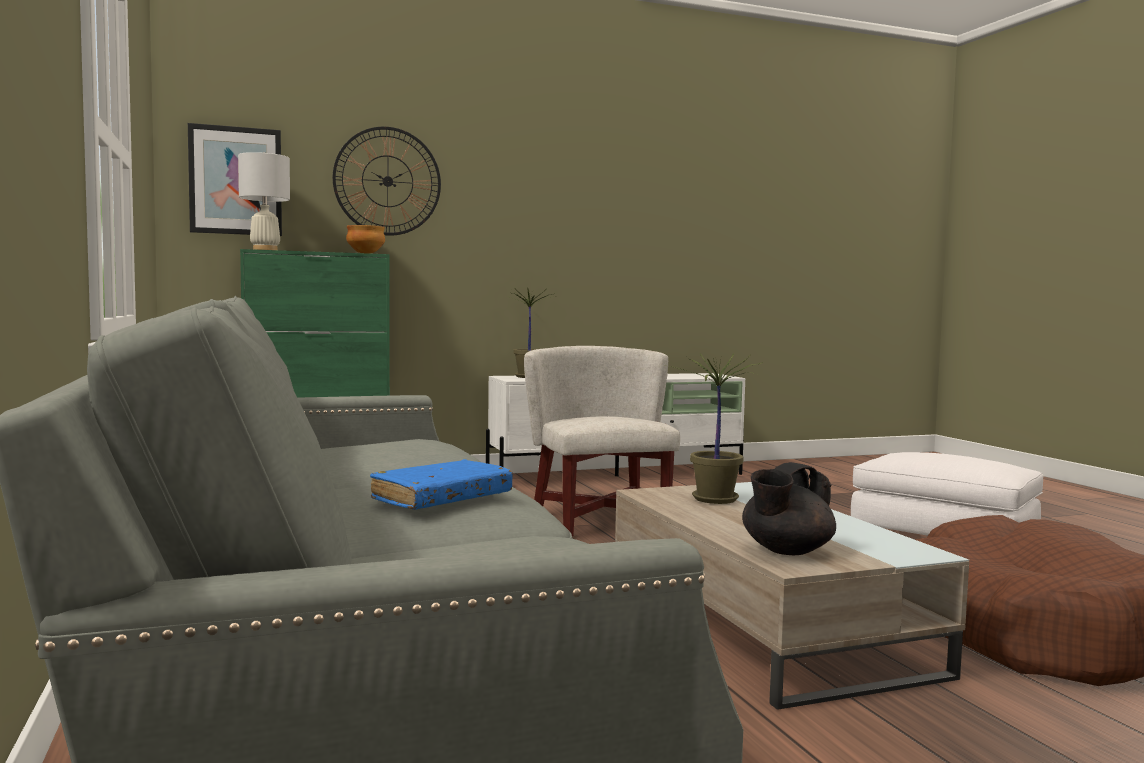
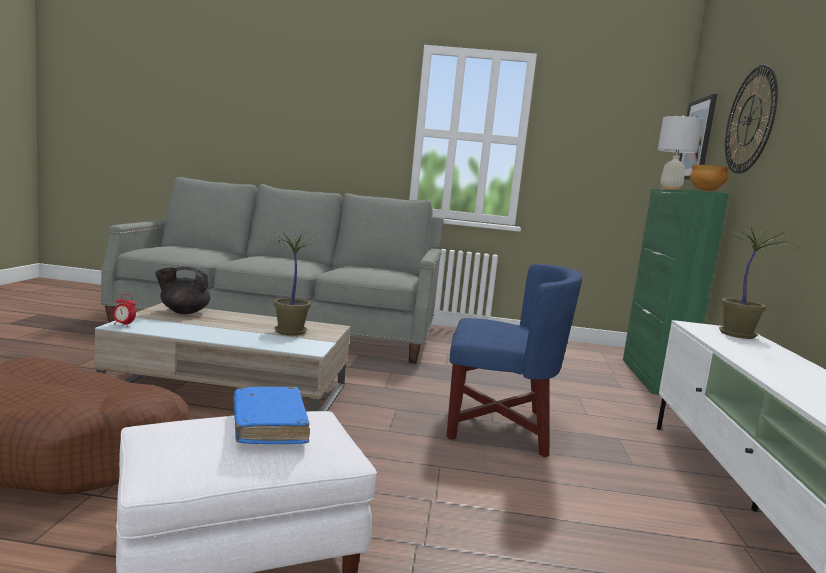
camera: 115 degrees right, 5 degrees up
blue book [370,459,513,510] -> blue book moved to [234,387,310,444]
white armchair [524,346,680,536] -> blue armchair [446,264,582,457]
black teapot [742,462,836,555] -> black teapot turned 90 degrees counterclockwise [155,266,210,314]
none -> alarm clock [113,294,136,327]

